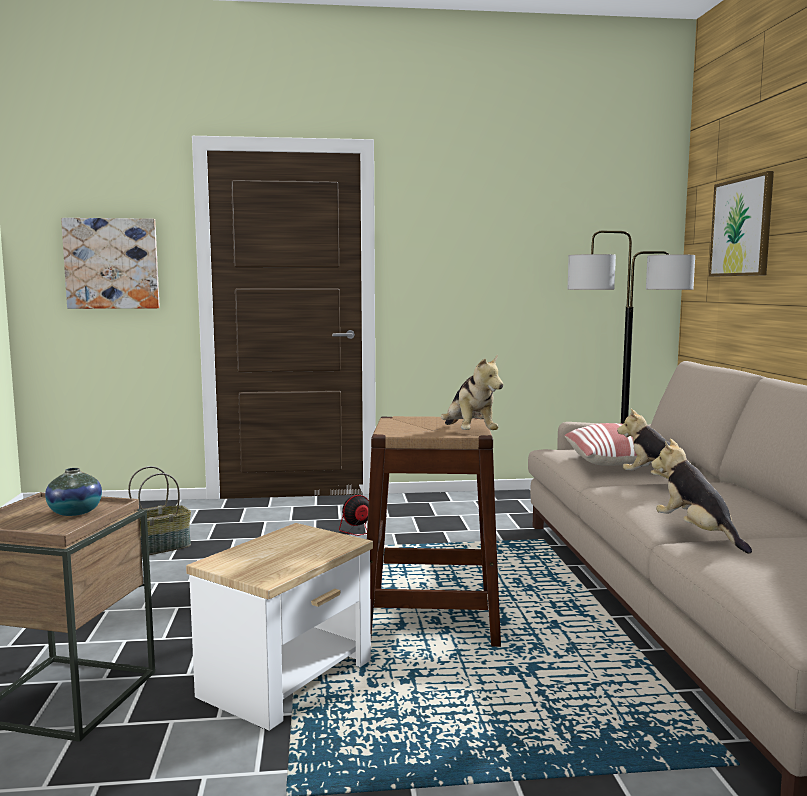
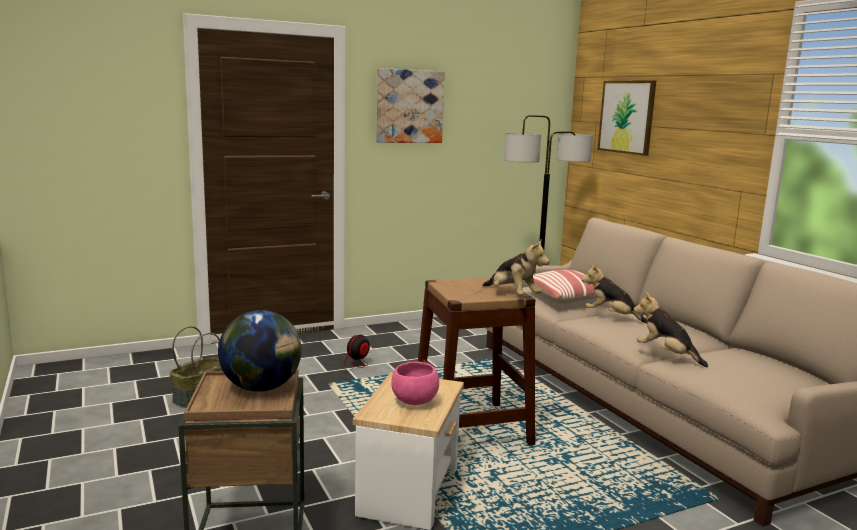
camera: 20 degrees left, 5 degrees up
vase [45,468,102,516] -> globe [218,310,301,392]
picture [61,218,160,309] -> picture moved to [376,68,445,143]
none -> pink bowl [391,361,439,405]

